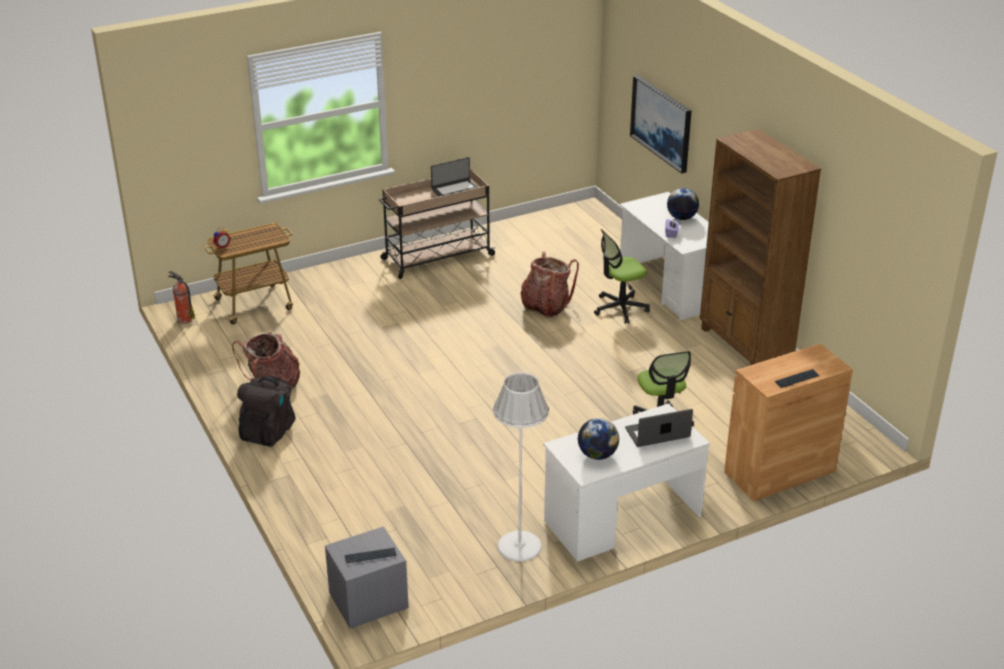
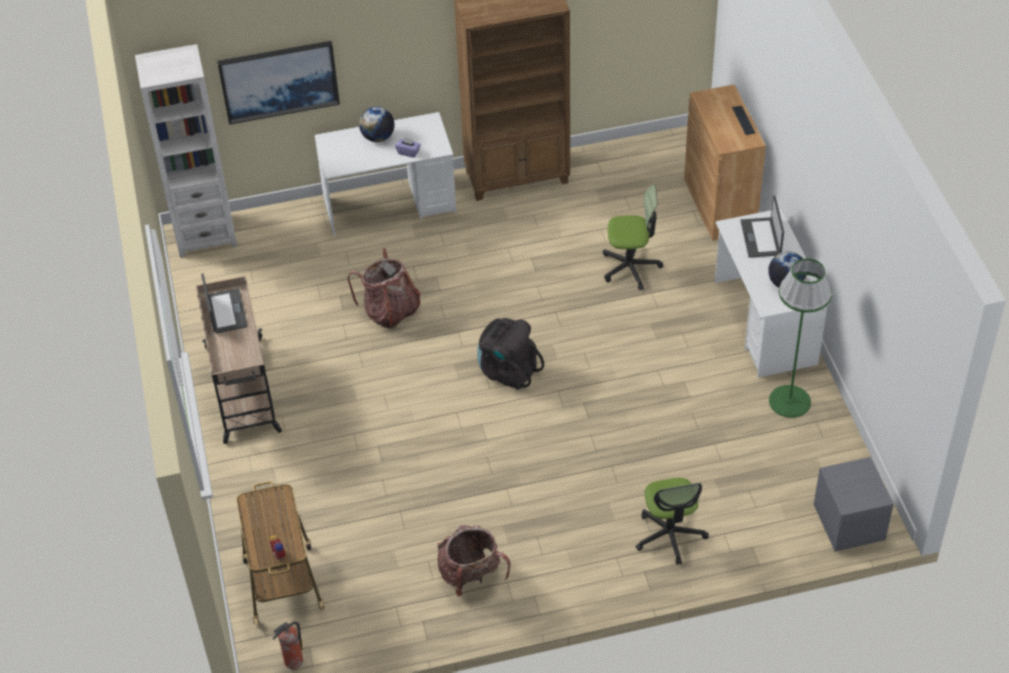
camera: 75 degrees left, 15 degrees up
black backpack [237,376,296,447] -> black backpack moved to [477,318,544,390]
keyboard [345,548,397,563] -> none
white floor lamp [493,372,549,562] -> green floor lamp [769,258,832,418]
office chair [594,229,650,324] -> office chair moved to [636,478,709,565]
none -> white bookcase [135,44,238,258]

